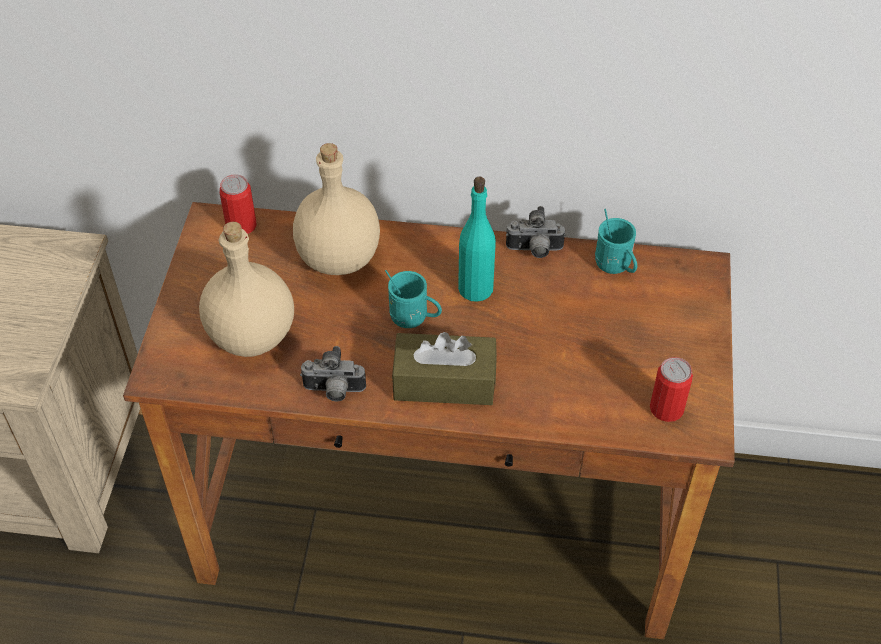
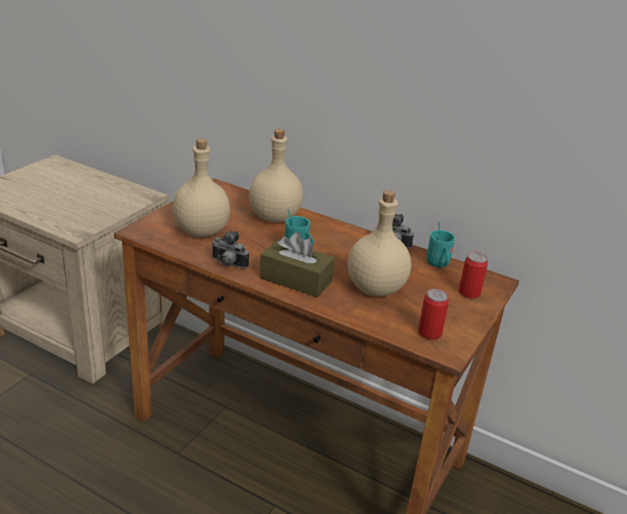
camera: 20 degrees right, 20 degrees down
can [219,174,256,234] -> can moved to [458,252,488,298]
turquoise bottle [458,177,496,302] -> none
none -> beige bottle [348,190,411,296]

